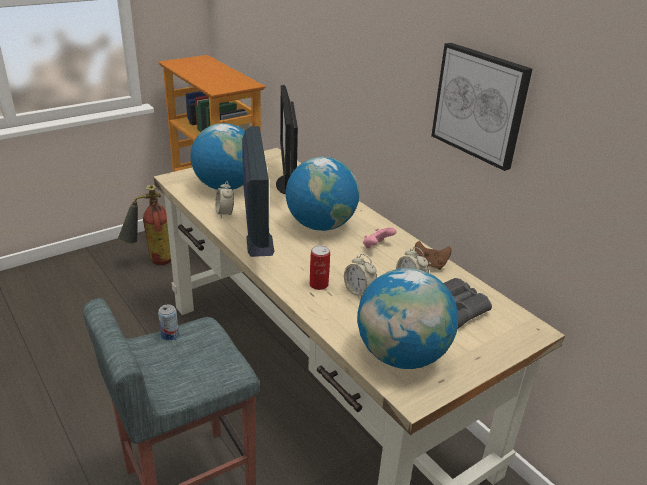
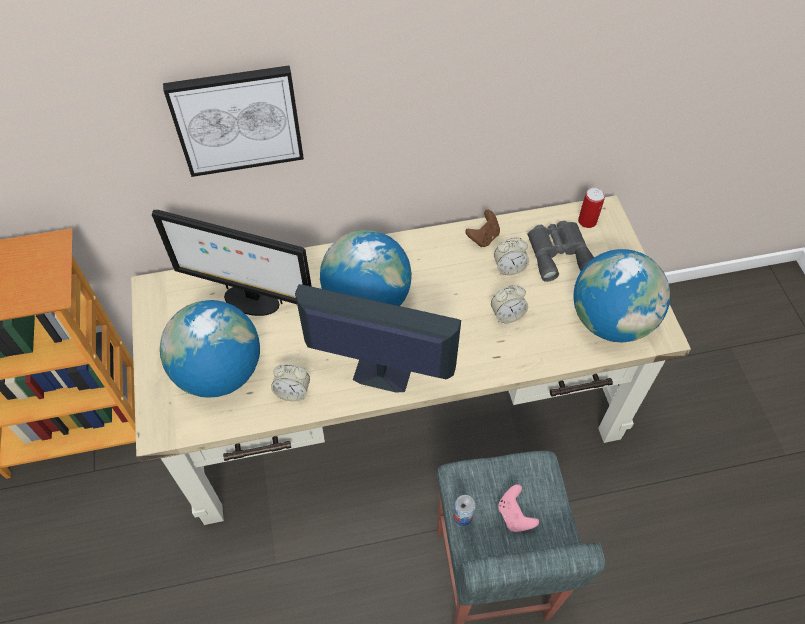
camera: 65 degrees left, 25 degrees up
fire extinguisher [118,185,171,265] -> none
can [310,245,330,290] -> can moved to [578,187,605,228]
pink game controller [363,227,396,248] -> pink game controller moved to [498,484,539,532]
picture [431,43,532,171] -> picture moved to [163,65,304,177]

